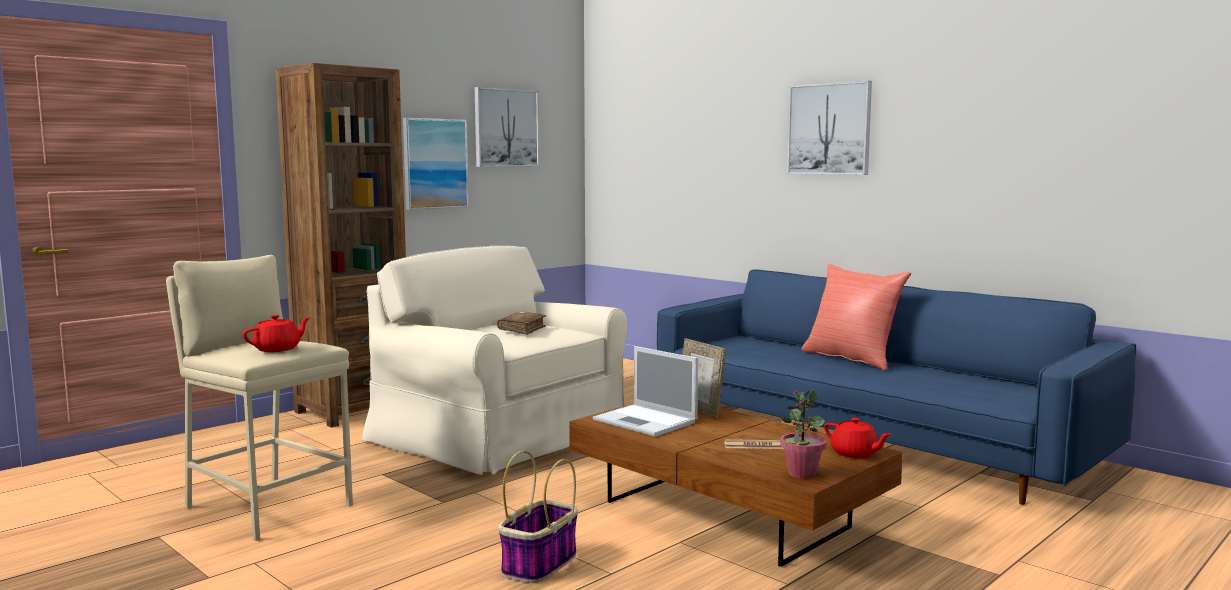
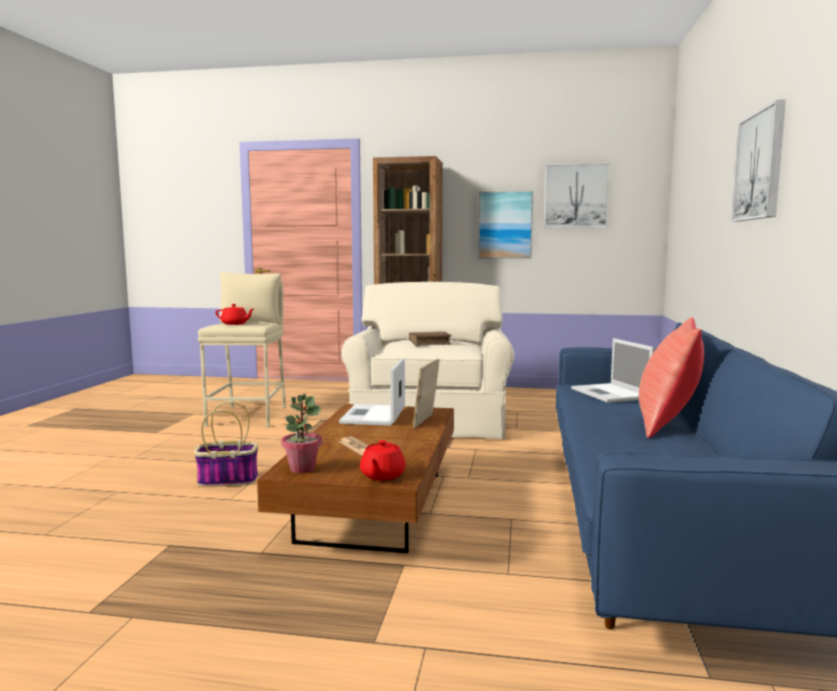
camera: 55 degrees right, 0 degrees up
none -> laptop [571,338,655,403]

